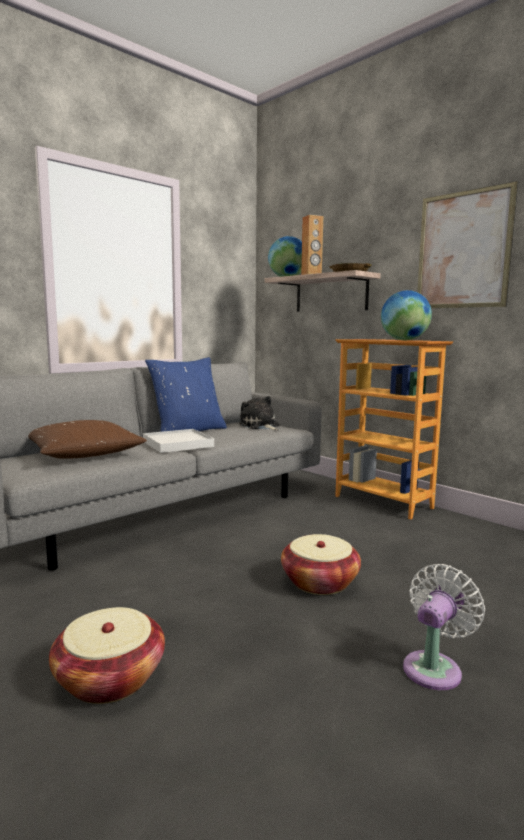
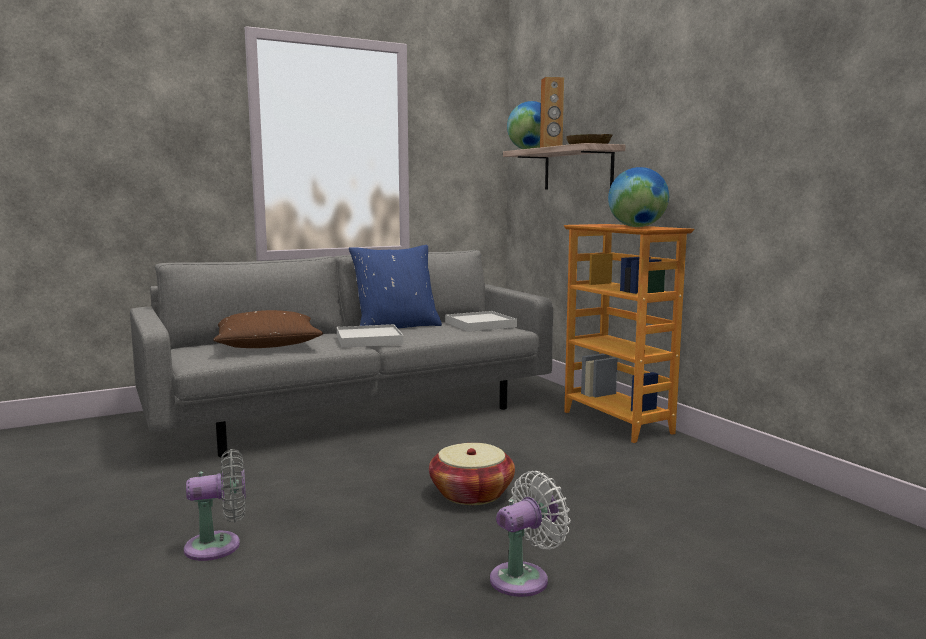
camera: 15 degrees right, 0 degrees up
basket [49,607,165,704] -> grey fan [184,449,246,561]
plush toy [239,396,279,430] -> white tray [445,311,517,332]
picture [417,181,518,308] -> none

